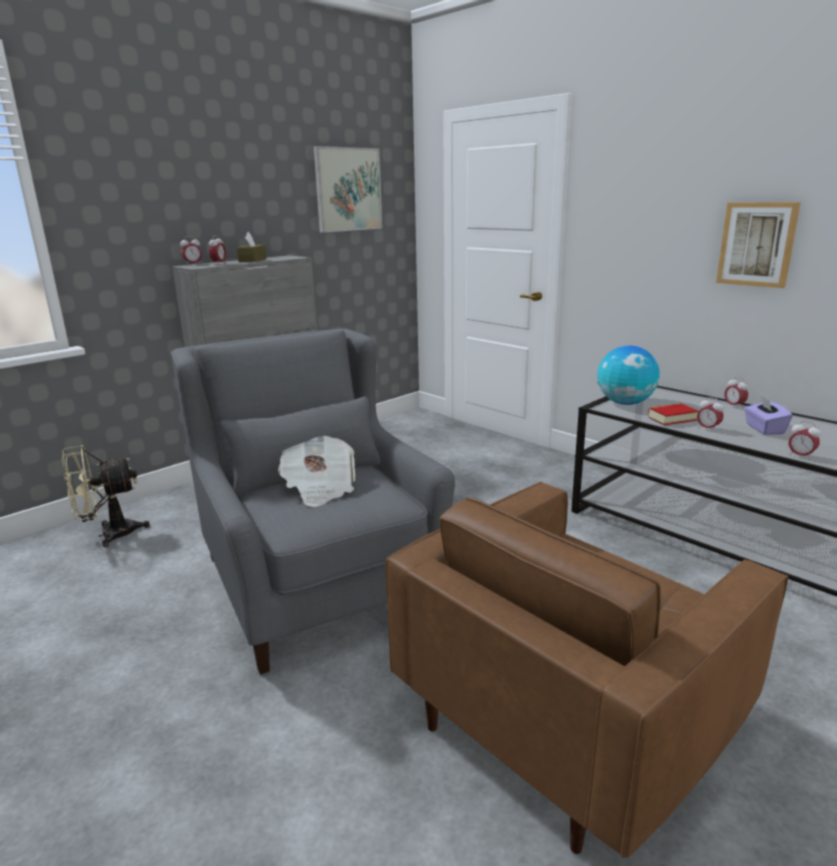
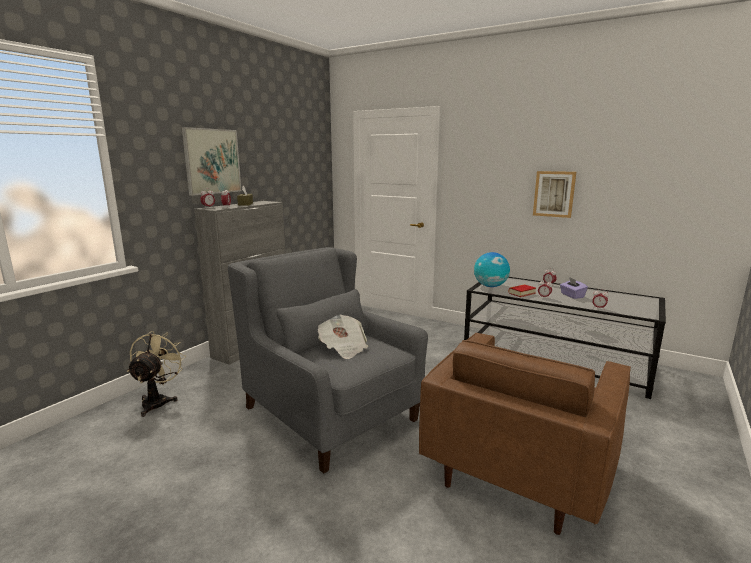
camera: 15 degrees left, 5 degrees down
beige fan [61,445,150,547] -> beige fan turned 135 degrees clockwise [127,331,186,417]
picture [314,146,382,233] -> picture moved to [182,127,241,196]

